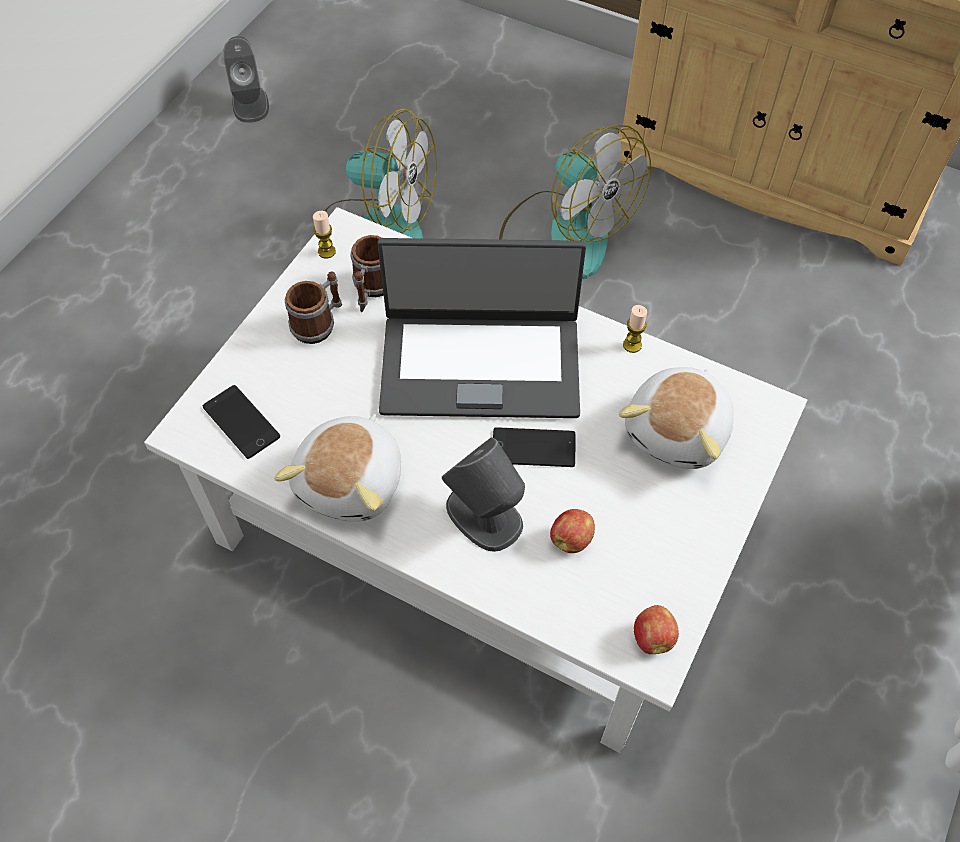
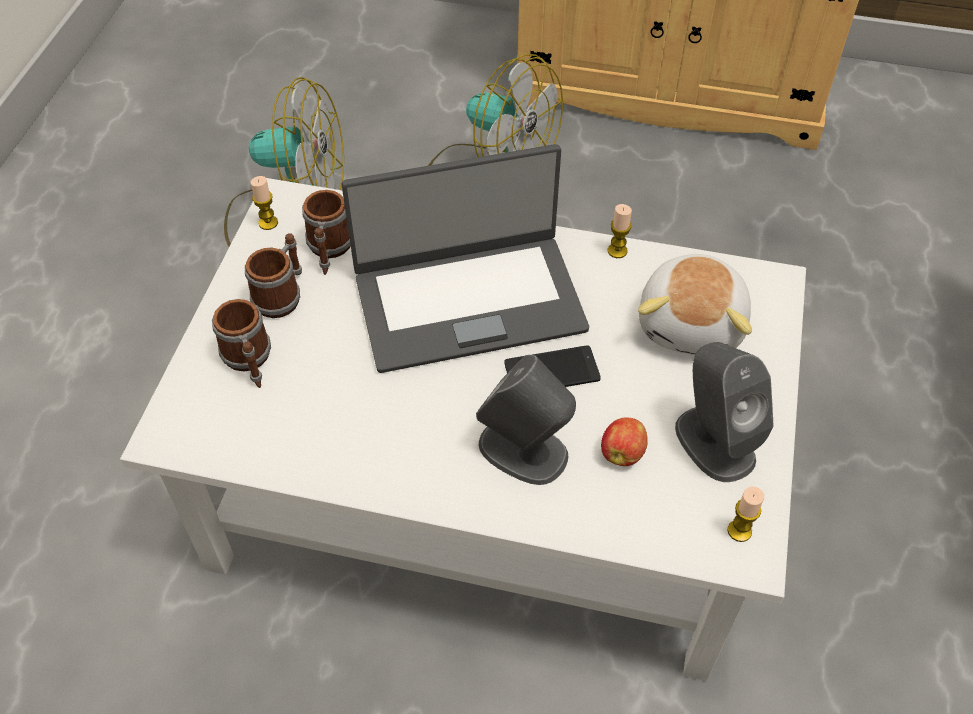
camera: 15 degrees left, 5 degrees down
phone [203,385,280,459] -> none
grey speaker [223,36,269,123] -> grey speaker moved to [675,342,774,482]
plush toy [274,414,401,522] -> none
apple [634,605,679,654] -> candle [728,486,764,542]
none -> mug [212,299,271,388]

